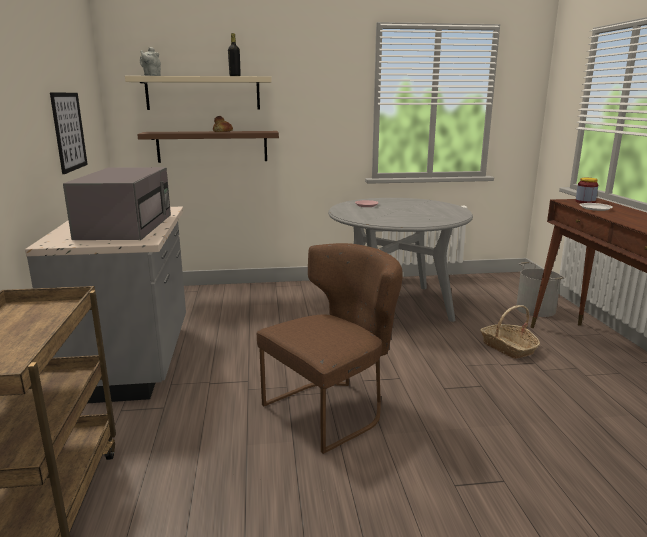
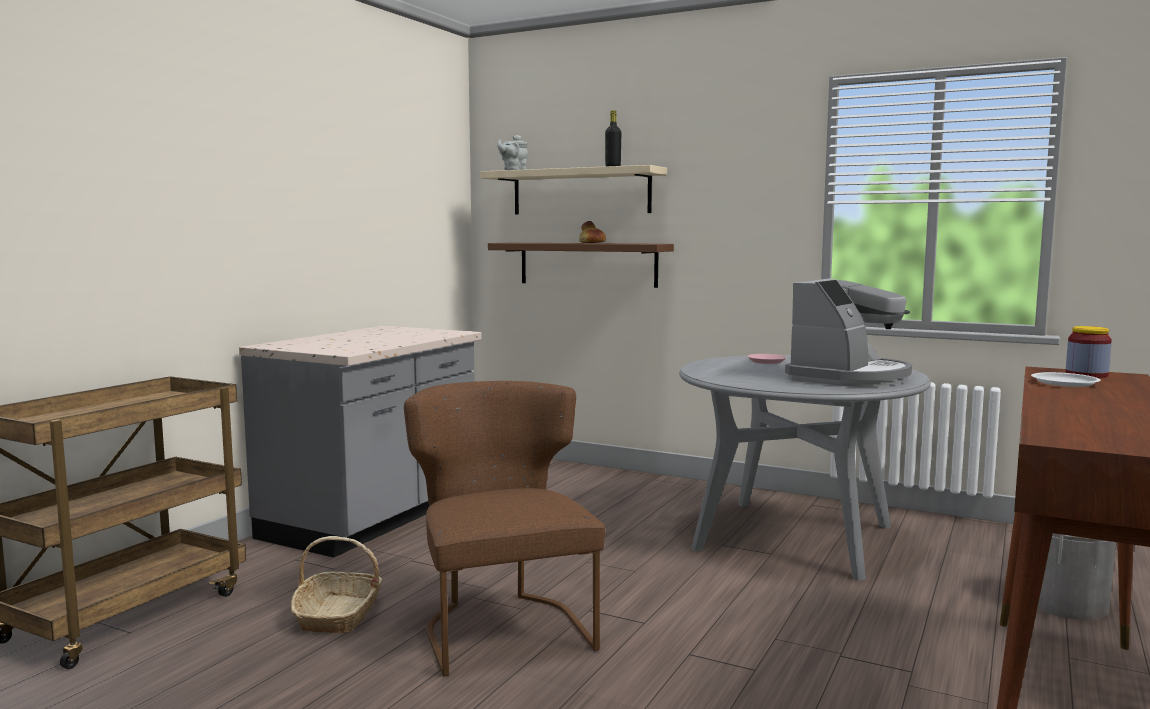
camera: 35 degrees right, 10 degrees down
picture [50,92,88,174] -> none
grey microwave [63,167,171,240] -> none
brown chair [257,243,403,454] -> brown chair turned 105 degrees counterclockwise [404,381,605,676]
basket [480,305,540,359] -> basket moved to [291,536,382,633]
none -> coffee machine [785,278,912,387]

